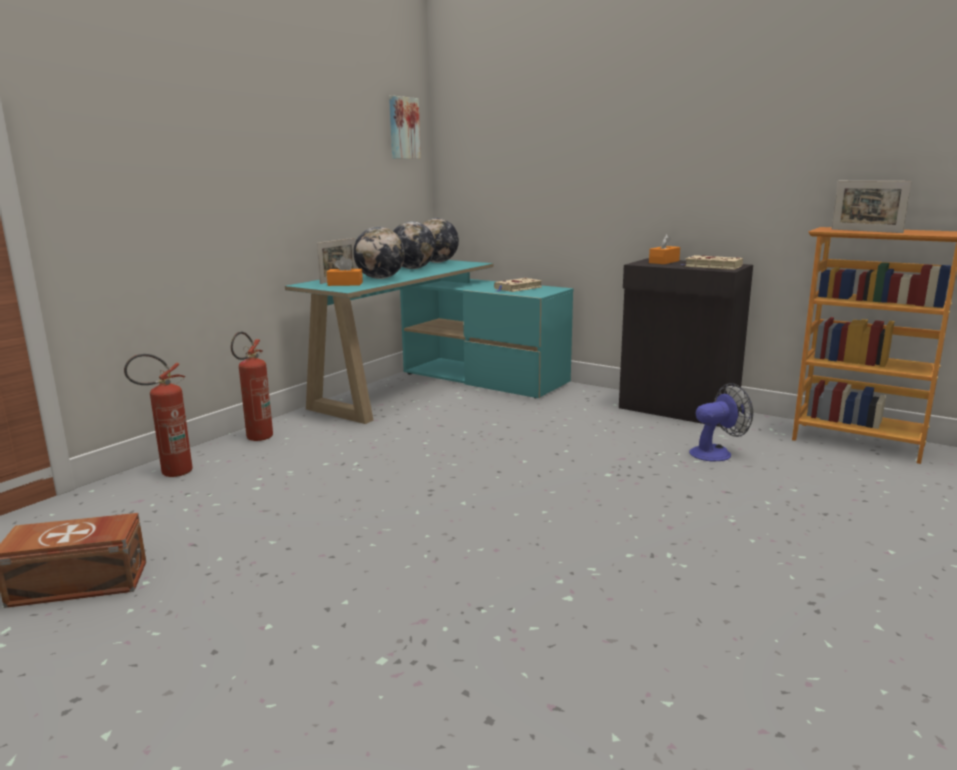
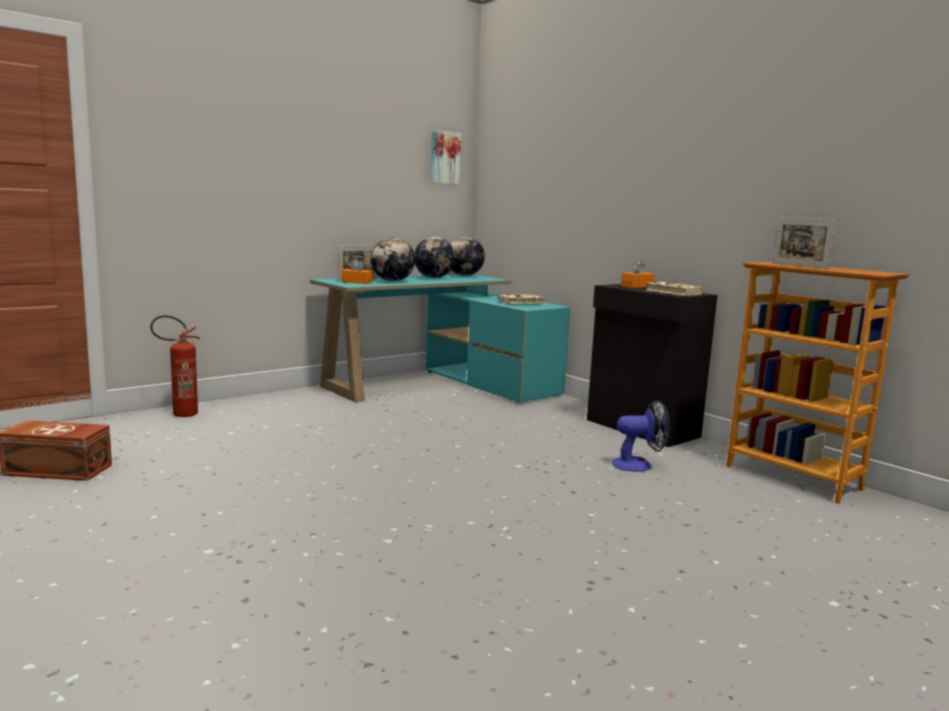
camera: 15 degrees right, 5 degrees down
fire extinguisher [231,332,273,441] -> none

